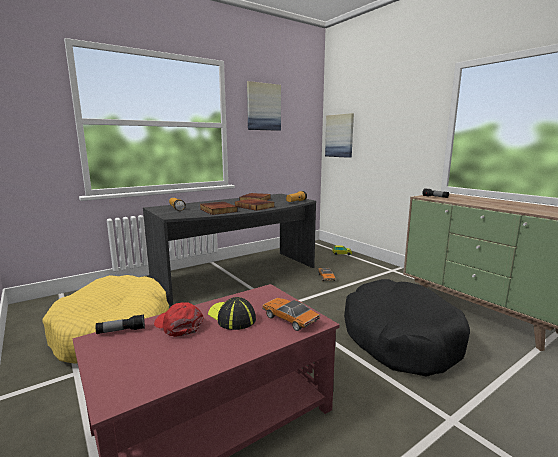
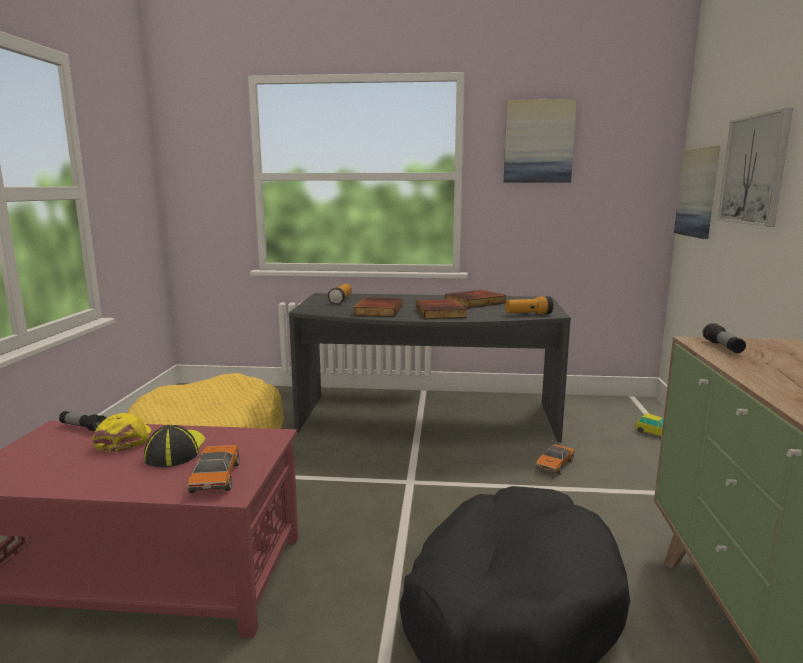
camera: 40 degrees right, 0 degrees up
red cap [154,302,203,337] -> yellow cap [92,413,151,452]
none -> picture [717,108,793,227]

